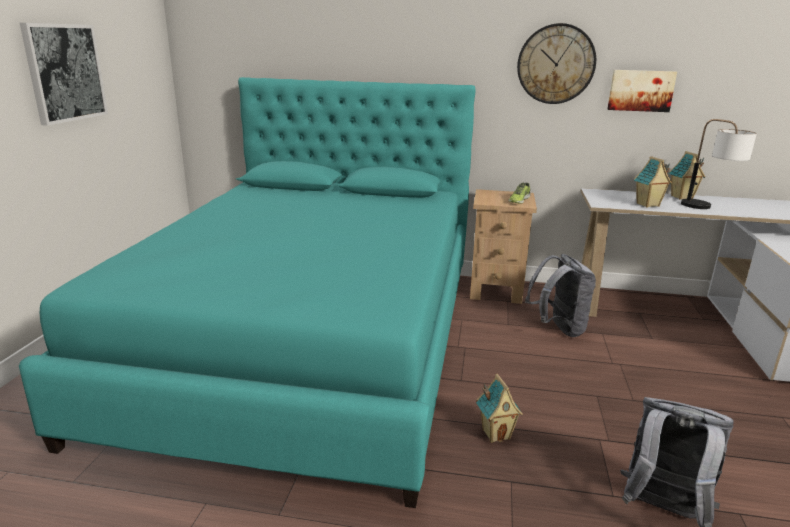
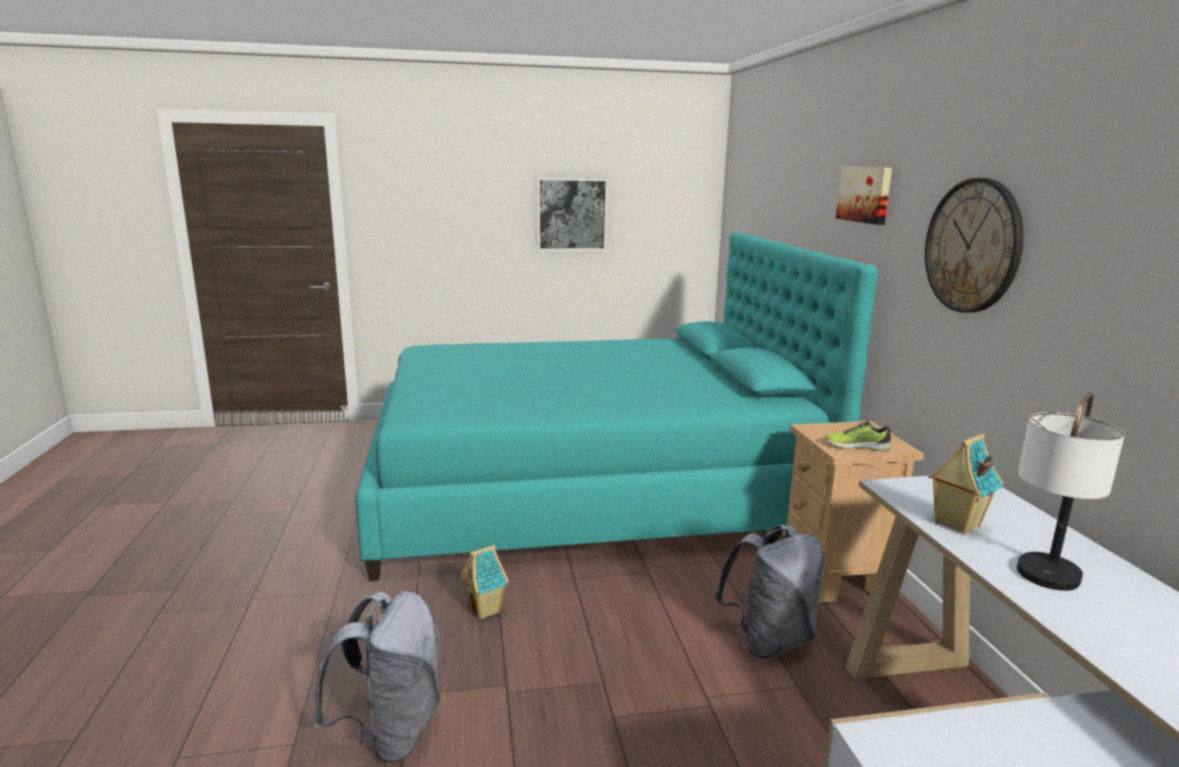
camera: 70 degrees right, 5 degrees down
picture [607,70,677,112] -> picture moved to [836,167,892,225]
toy house [669,151,705,200] -> none

